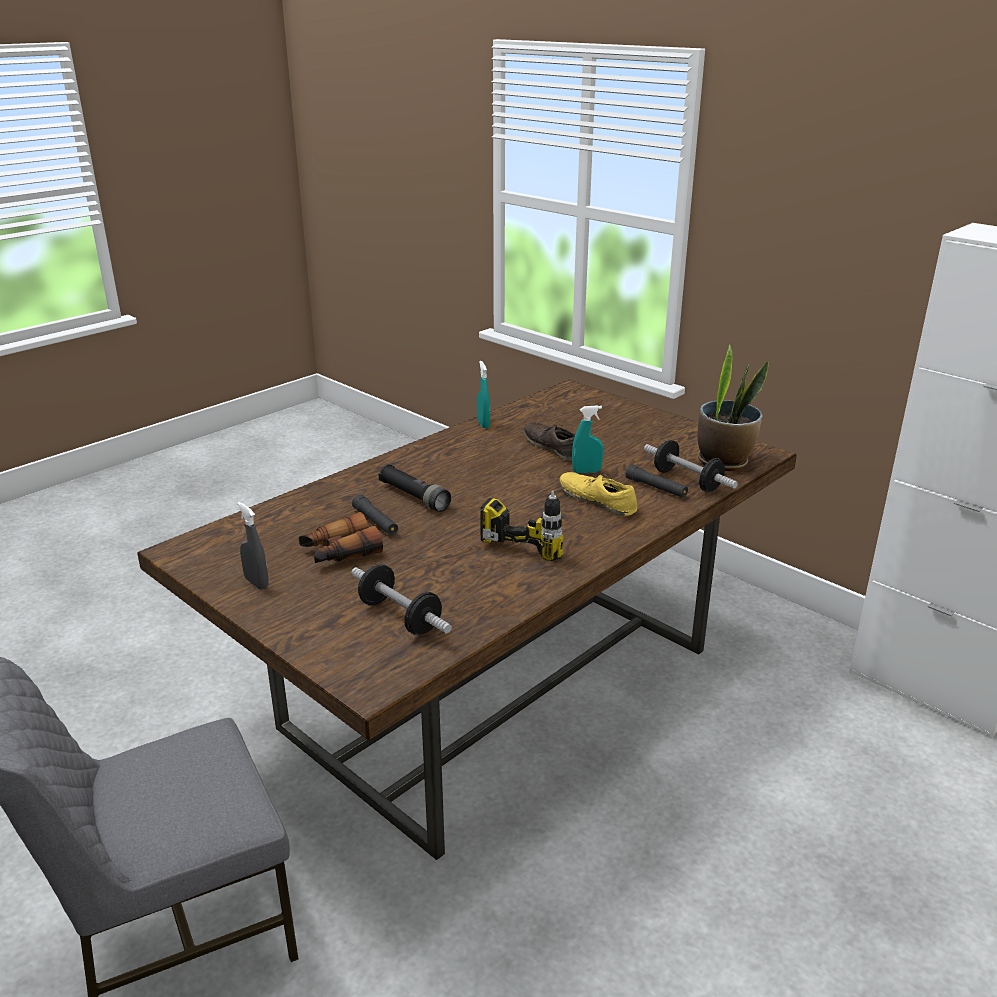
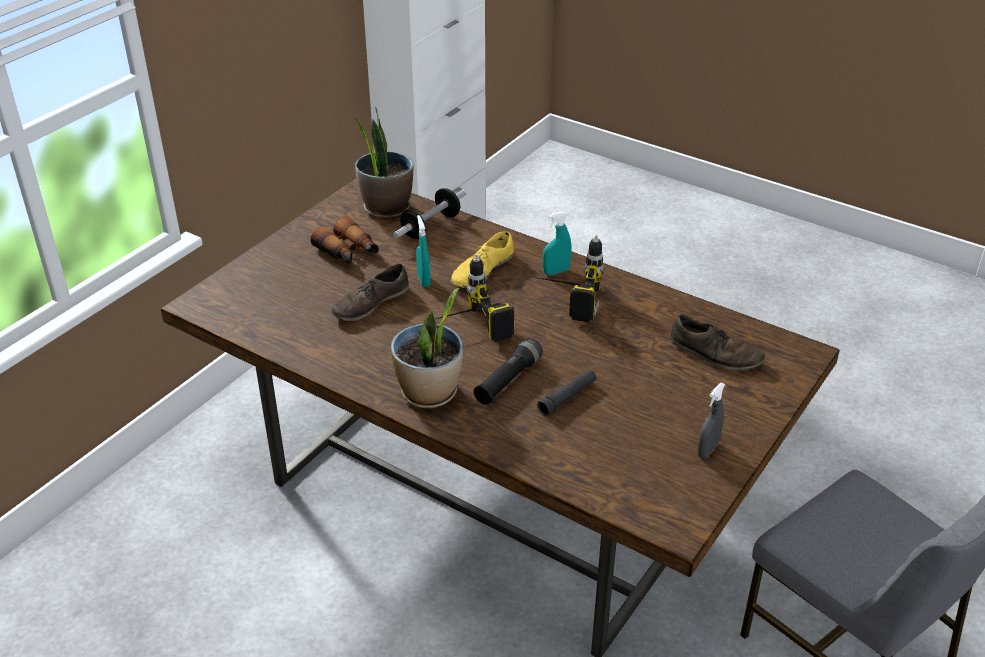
camera: 100 degrees left, 10 degrees up
binoculars [299,512,383,563] -> binoculars moved to [311,217,379,265]
dumbbell [351,565,452,635] -> brown shoe [670,314,765,371]
turquoise spray bottle [477,361,490,429] -> turquoise spray bottle moved to [543,212,571,275]
black flashlight [625,465,688,498] -> none
none -> potted plant [391,288,463,408]
none -> power drill [436,254,514,343]

